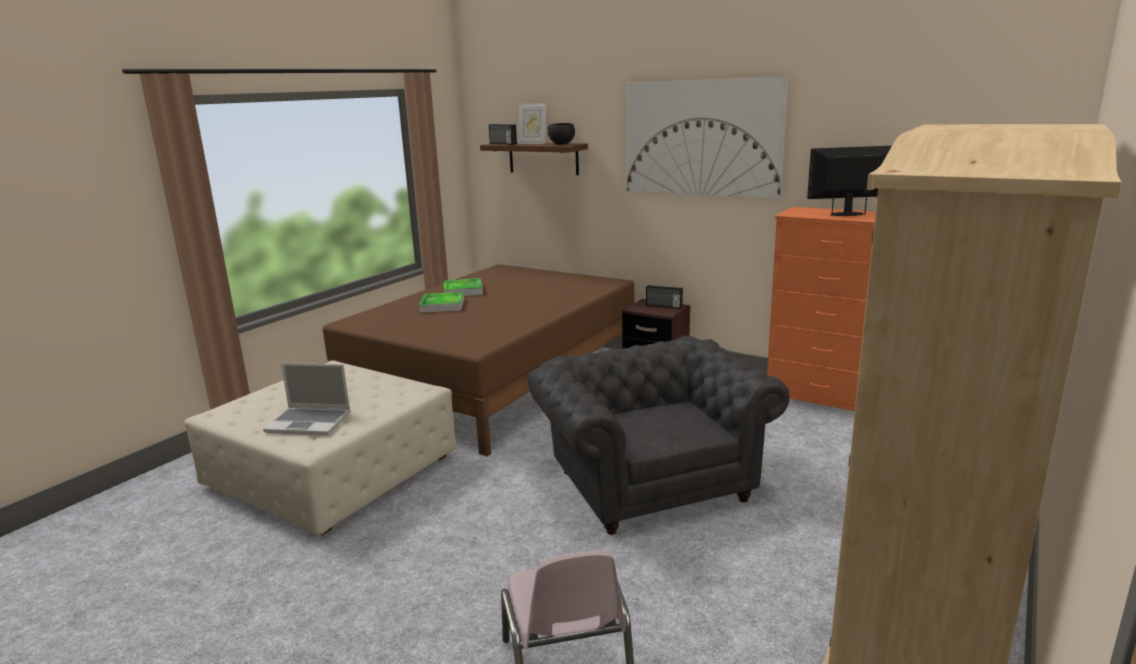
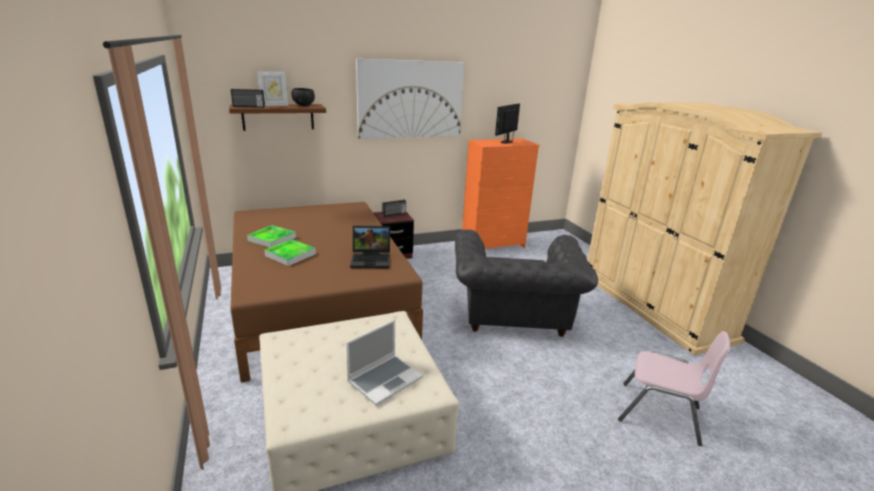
camera: 55 degrees left, 5 degrees up
grey armchair [527,336,789,535] -> grey armchair turned 105 degrees counterclockwise [455,230,598,337]
none -> laptop [350,226,390,269]

